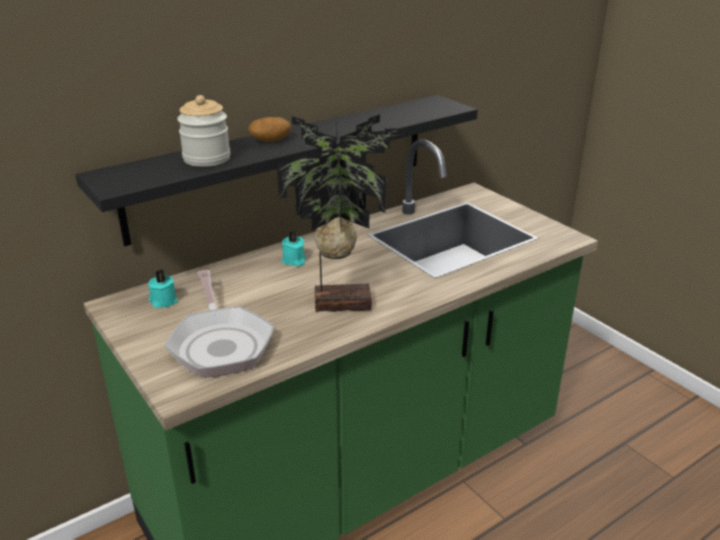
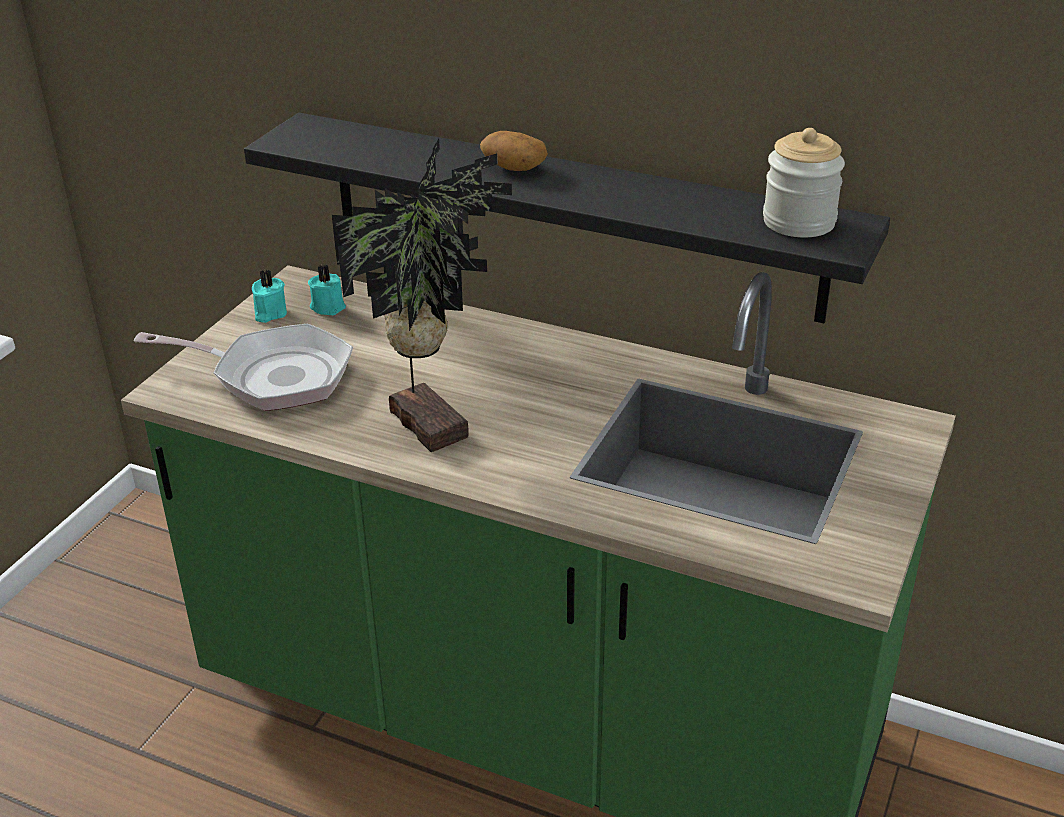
camera: 60 degrees right, 5 degrees up
frying pan [164,270,274,378] -> frying pan turned 120 degrees counterclockwise [134,323,353,411]
jar [177,95,230,167] -> jar moved to [763,128,845,237]
turquoise candle [282,231,306,267] -> turquoise candle moved to [252,269,287,323]

